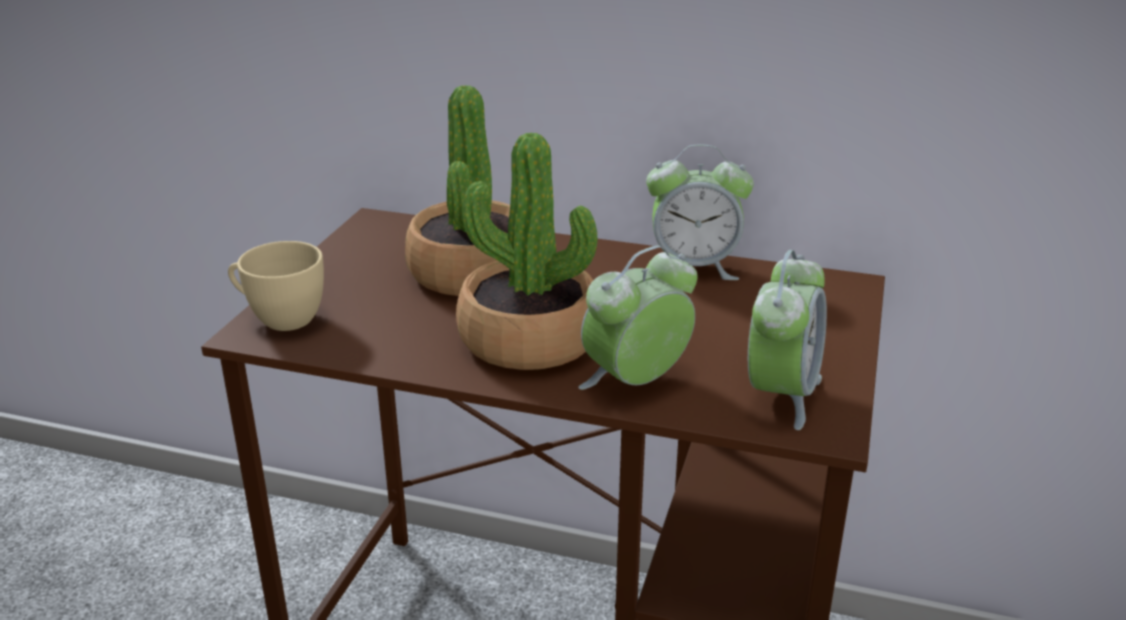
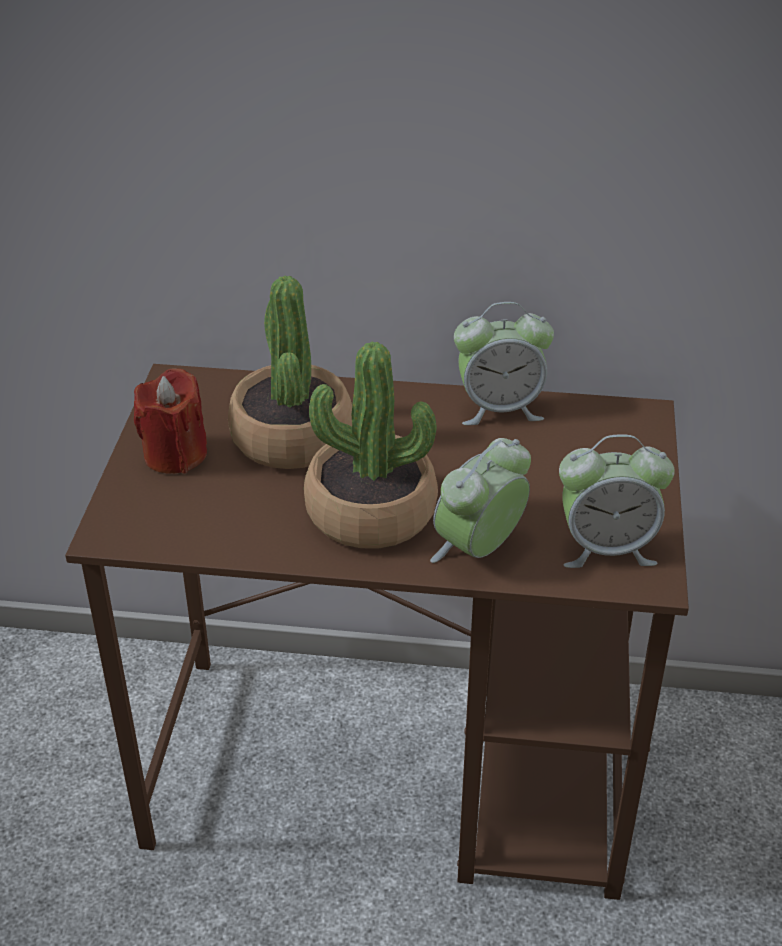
camera: 10 degrees left, 10 degrees up
beige cup [228,241,324,331] -> none
alarm clock [748,250,827,430] -> alarm clock turned 75 degrees clockwise [559,434,675,568]
none -> red candle [134,368,207,474]

